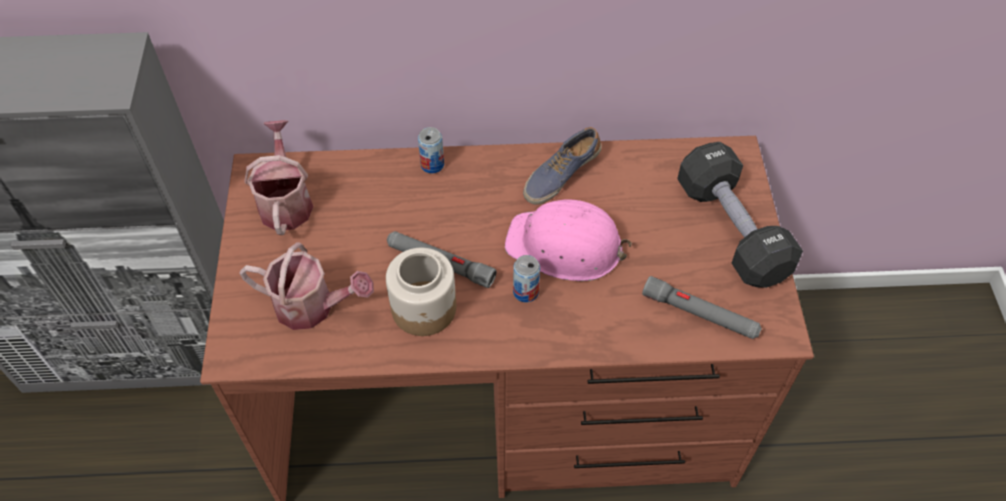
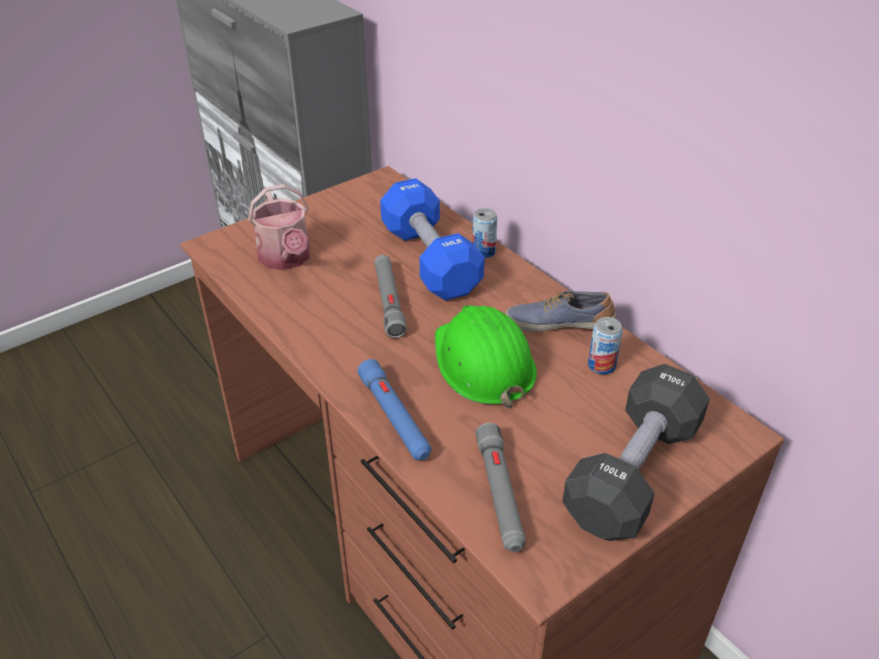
camera: 55 degrees right, 15 degrees down
watering can [244,120,313,235] -> none
jar [386,248,456,336] -> none
pink hard hat [505,199,632,281] -> green hard hat [435,305,537,408]
can [513,255,540,302] -> can moved to [588,317,623,374]
none -> blue flashlight [357,359,432,460]
none -> blue dumbbell [380,178,485,301]

